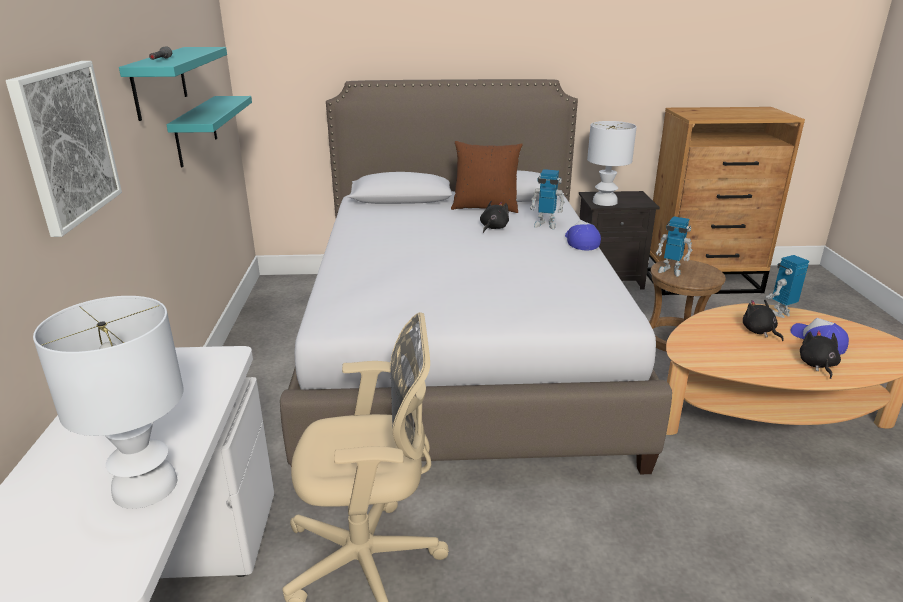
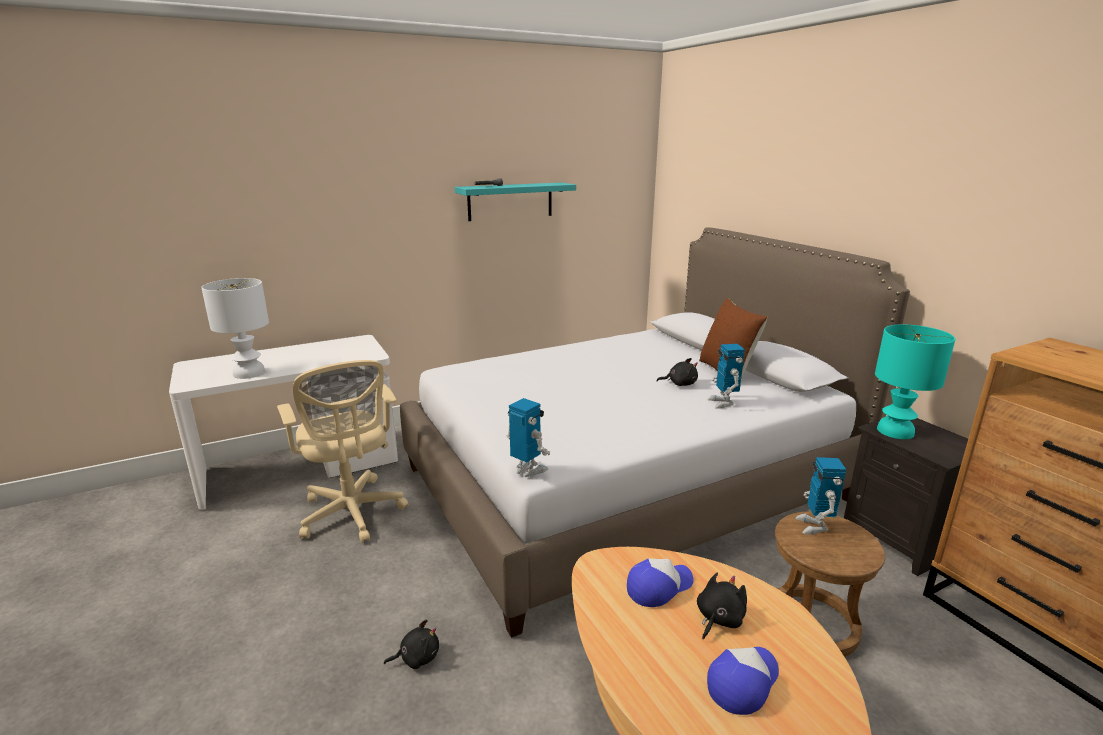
camera: 65 degrees right, 5 degrees down
picture [6,61,122,237] -> none
turquoise shelf [167,96,252,167] -> none
cap [565,220,601,250] -> cap moved to [627,558,693,607]
white table lamp [587,121,637,206] -> turquoise table lamp [875,324,955,439]
toy robot [766,255,809,318] -> toy robot moved to [507,398,550,477]
black plush toy [800,330,841,379] -> black plush toy moved to [384,619,439,669]

